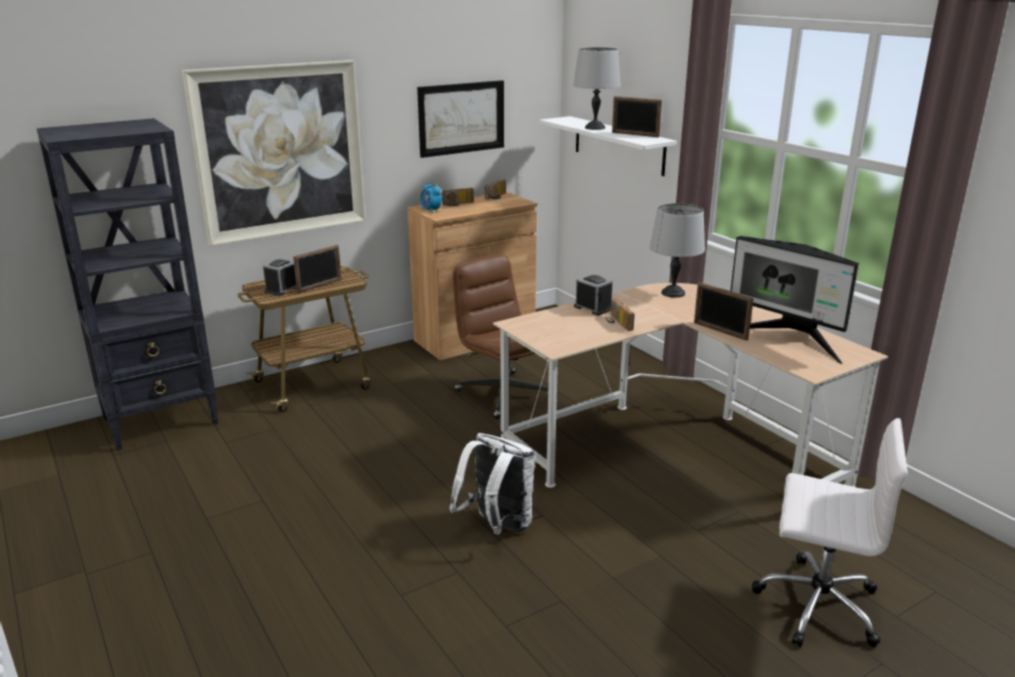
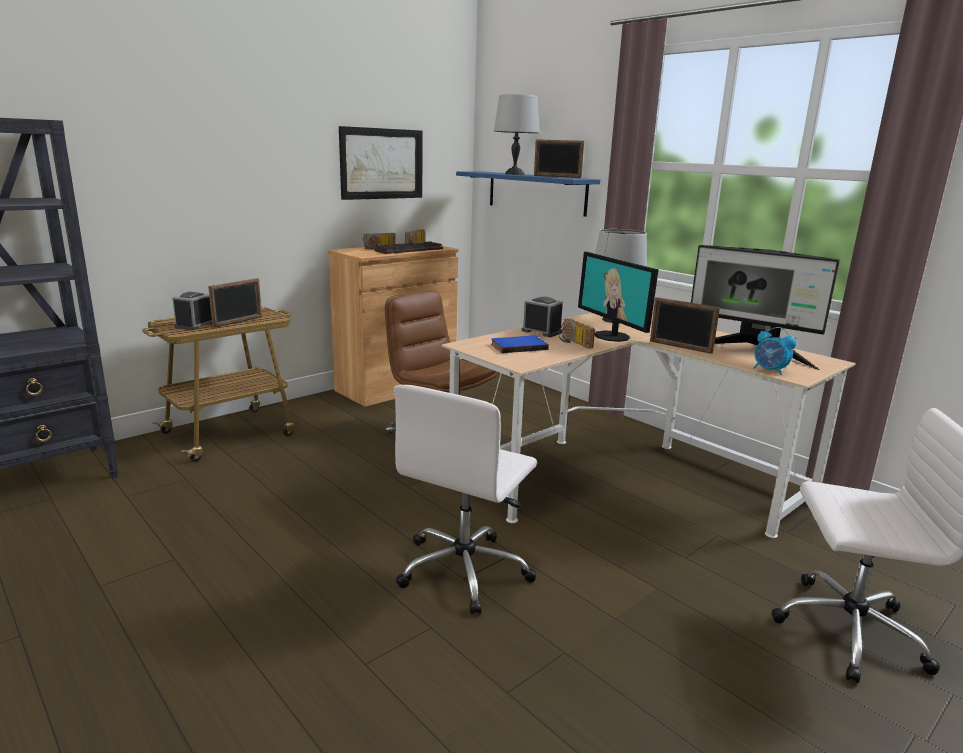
camera: 10 degrees left, 5 degrees down
picture [182,60,366,246] -> none
alarm clock [420,181,442,213] -> alarm clock moved to [753,327,797,375]
white backpack [450,433,535,534] -> white office chair [394,385,537,614]
white shelf [539,116,677,176] -> blue shelf [456,171,600,217]
none -> keyboard [374,241,443,254]
none -> blue book [491,336,549,353]
none -> monitor [578,252,659,342]

